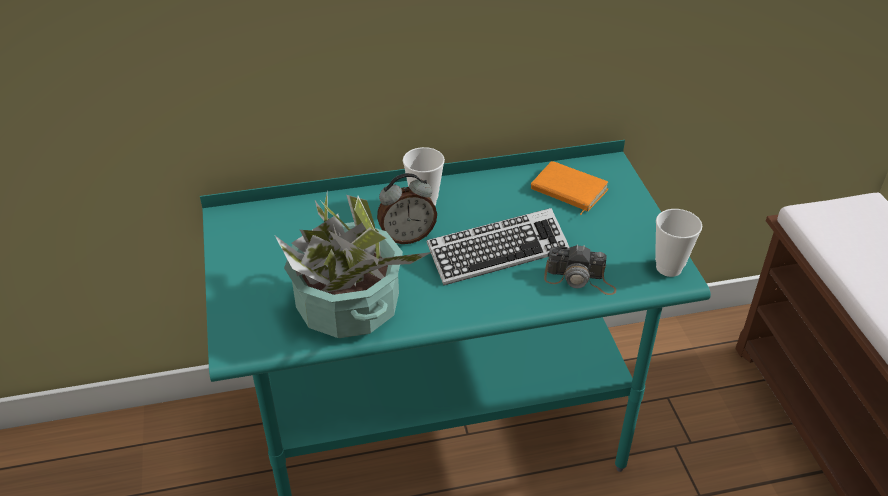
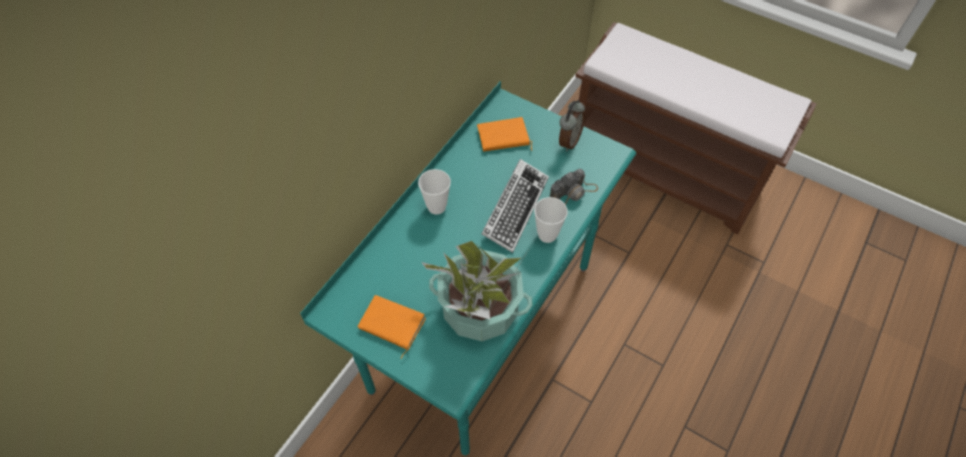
camera: 45 degrees left, 15 degrees up
alarm clock [377,173,437,244] -> alarm clock moved to [559,100,585,151]
cup [655,209,702,277] -> cup moved to [534,197,568,243]
none -> orange book [358,295,426,359]

